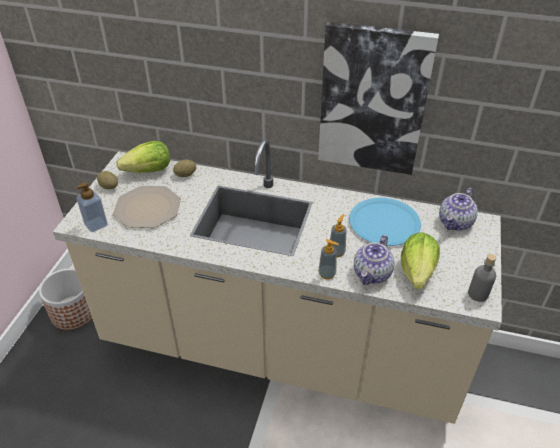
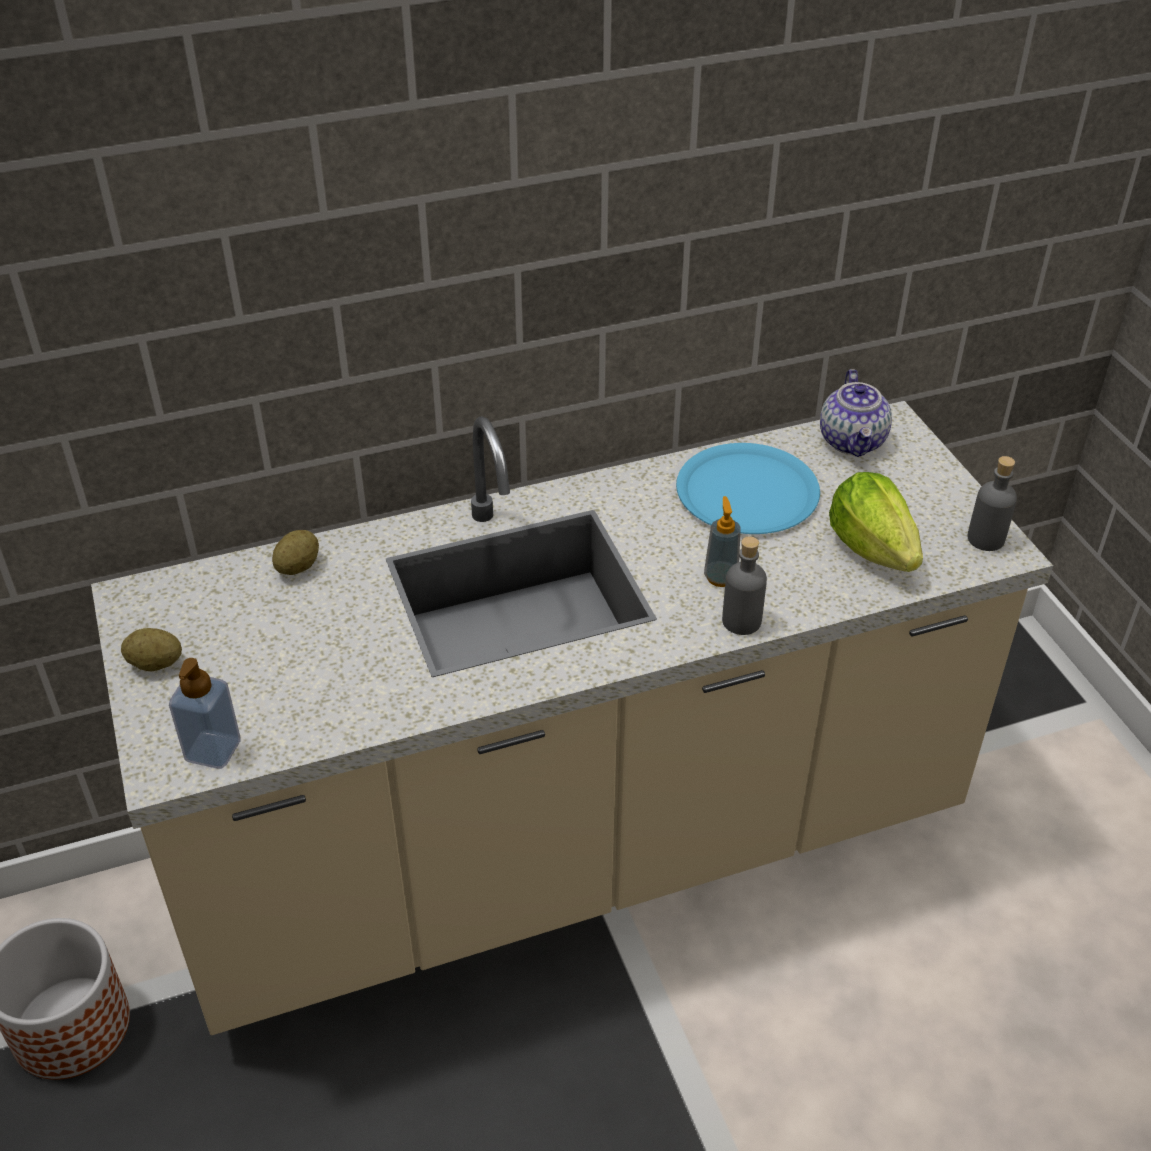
camera: 35 degrees left, 0 degrees up
plate [113,186,181,228] -> none
lettuce [117,141,170,173] -> none
picture [318,21,439,175] -> none
soap dispenser [318,239,339,279] -> grey bottle [722,536,767,635]
teapot [354,235,394,285] -> none

